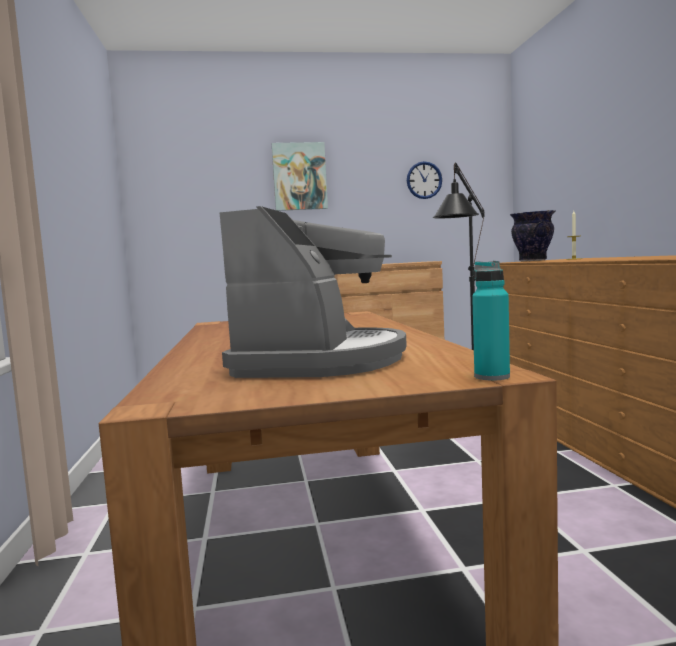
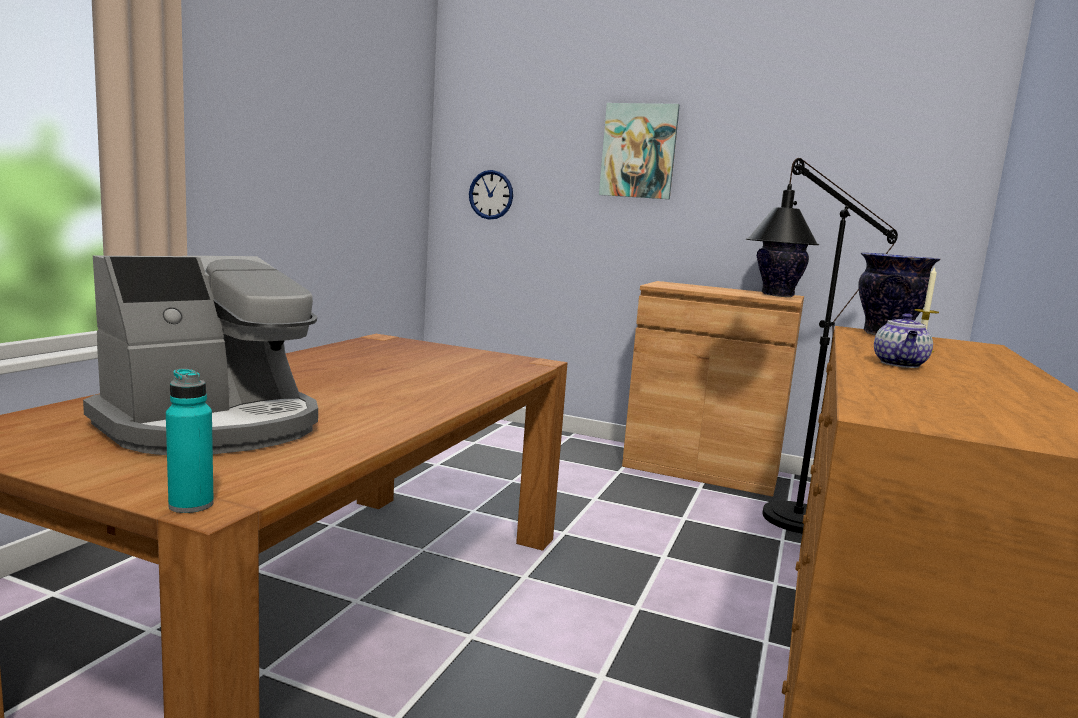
camera: 30 degrees right, 5 degrees up
wall clock [407,161,442,199] -> wall clock moved to [469,170,513,220]
none -> vase [757,241,809,297]
none -> teapot [874,313,933,368]

